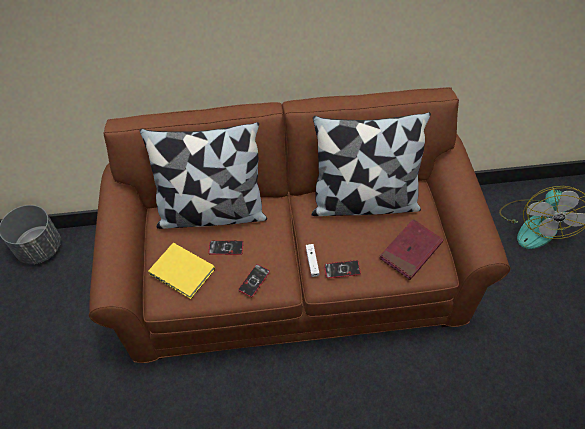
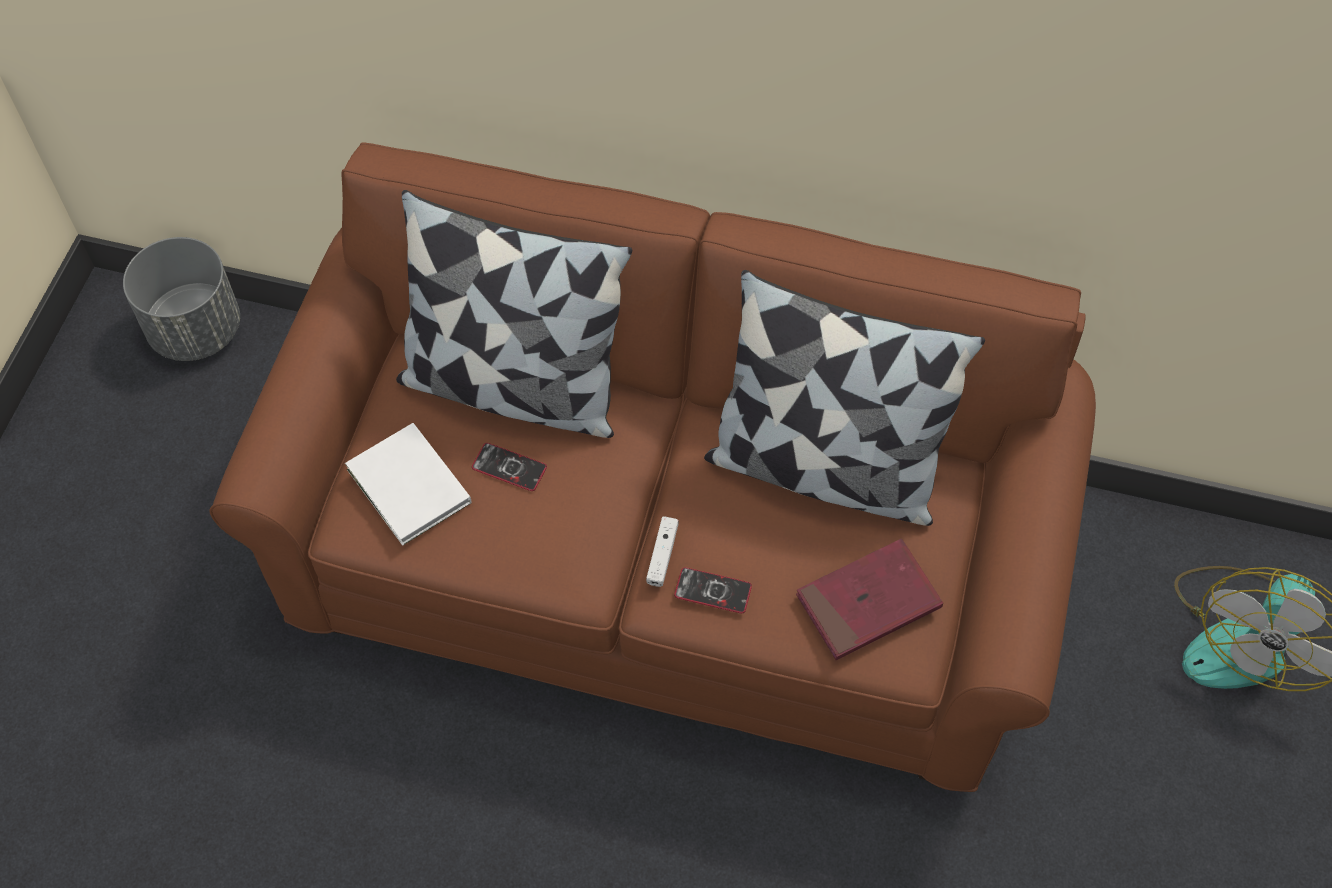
camera: 20 degrees right, 5 degrees up
yellow book [148,243,215,299] -> white book [345,423,471,546]
phone [238,264,270,297] -> none

